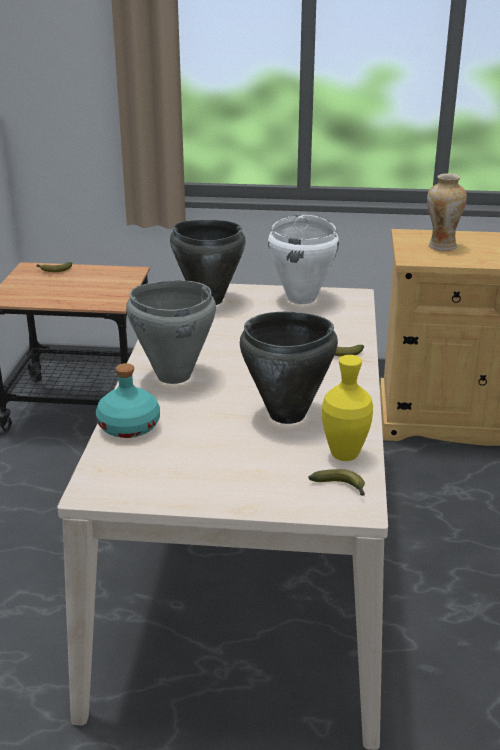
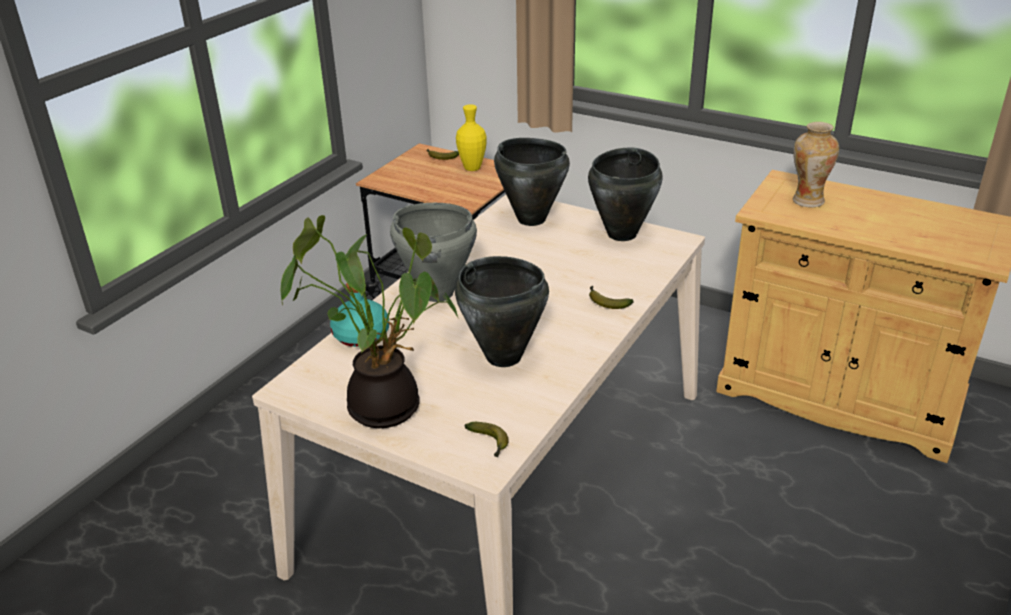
camera: 25 degrees right, 5 degrees up
white cooking pot [268,215,339,304] -> black cooking pot [588,148,663,241]
yellow vase [322,355,373,461] -> yellow vase moved to [456,104,487,171]
none -> potted plant [280,215,459,428]

